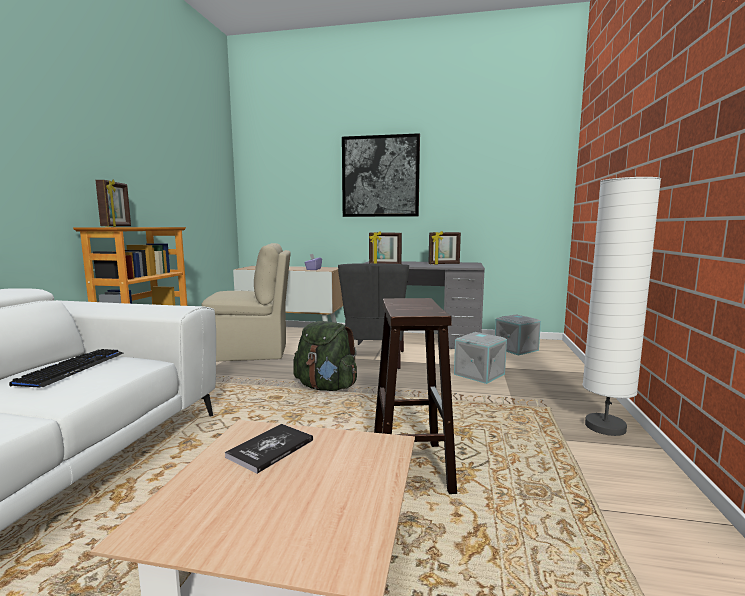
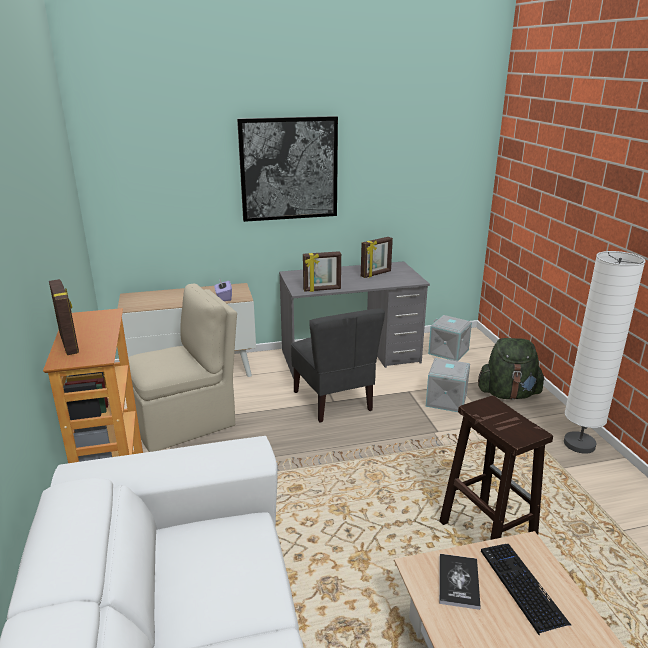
camera: 25 degrees left, 15 degrees up
keyboard [9,349,124,388] -> keyboard moved to [481,544,572,636]
green backpack [293,321,357,391] -> green backpack moved to [478,338,545,400]

